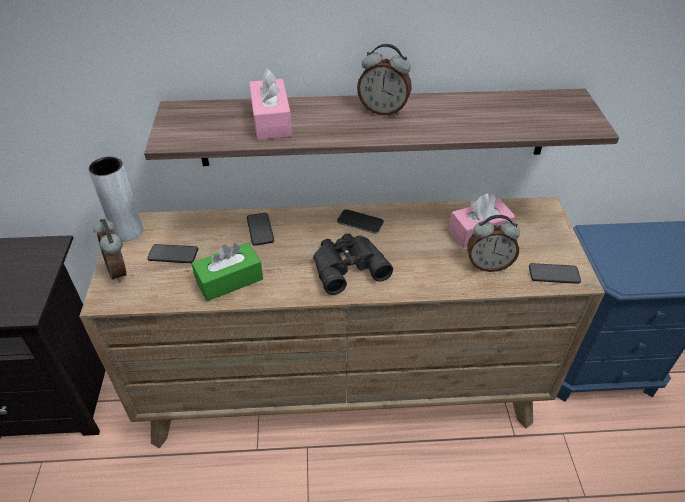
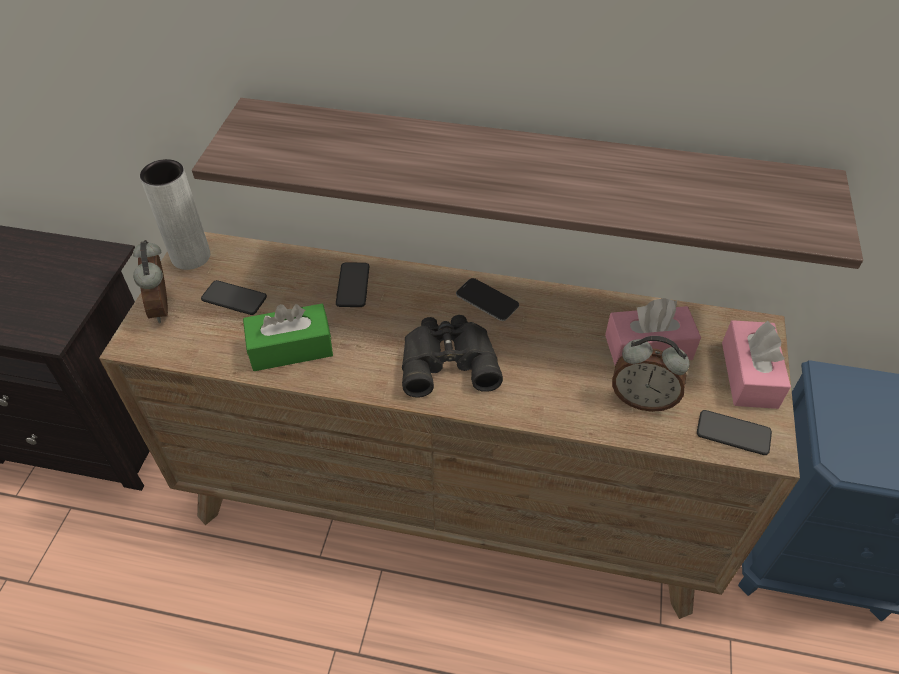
camera: 15 degrees right, 5 degrees up
pink tissue box [249,69,292,140] -> pink tissue box moved to [722,320,791,409]
alarm clock [357,44,412,115] -> none

